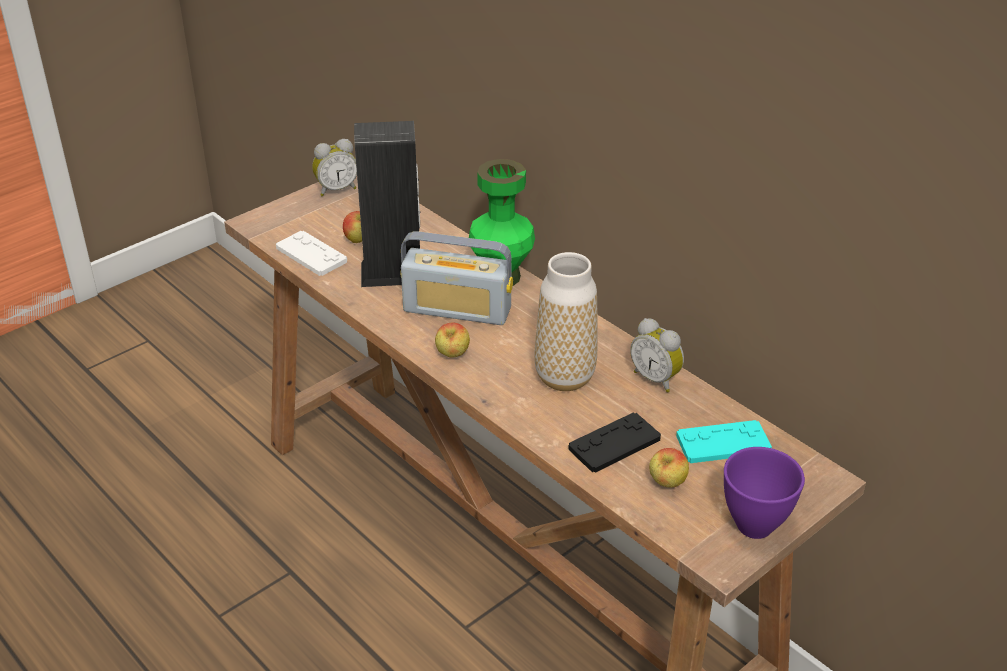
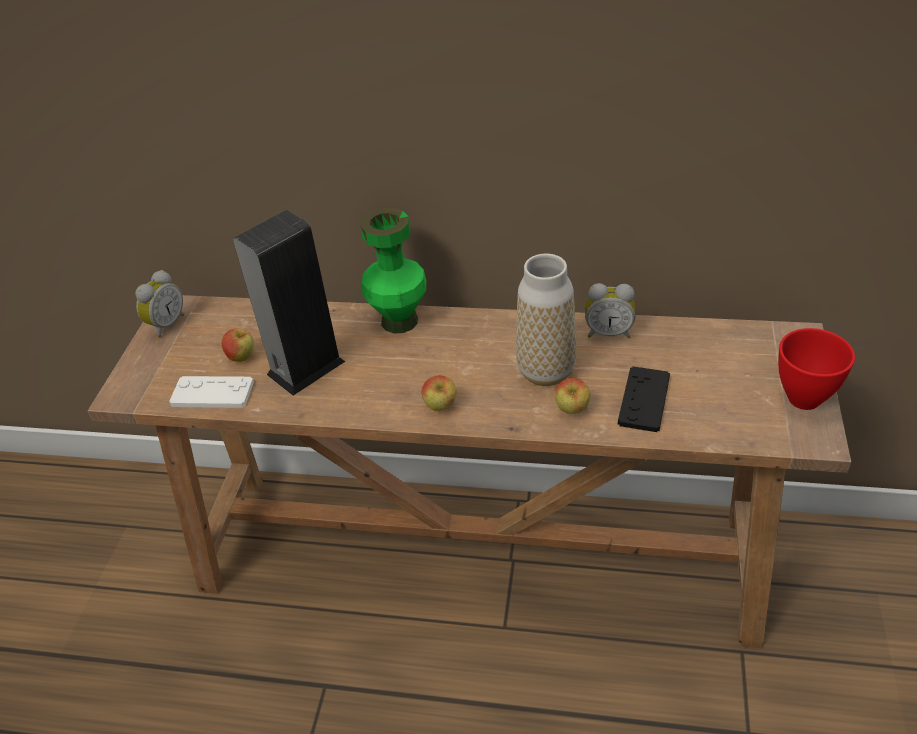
camera: 35 degrees left, 5 degrees up
radio [401,232,513,325] -> none
apple [649,448,689,488] -> apple moved to [555,378,591,414]
turquoise game controller [676,420,772,463] -> none
purple bowl [724,447,805,539] -> red bowl [778,328,855,410]

